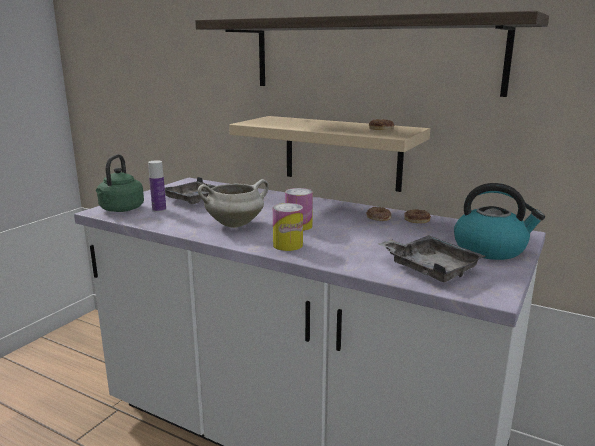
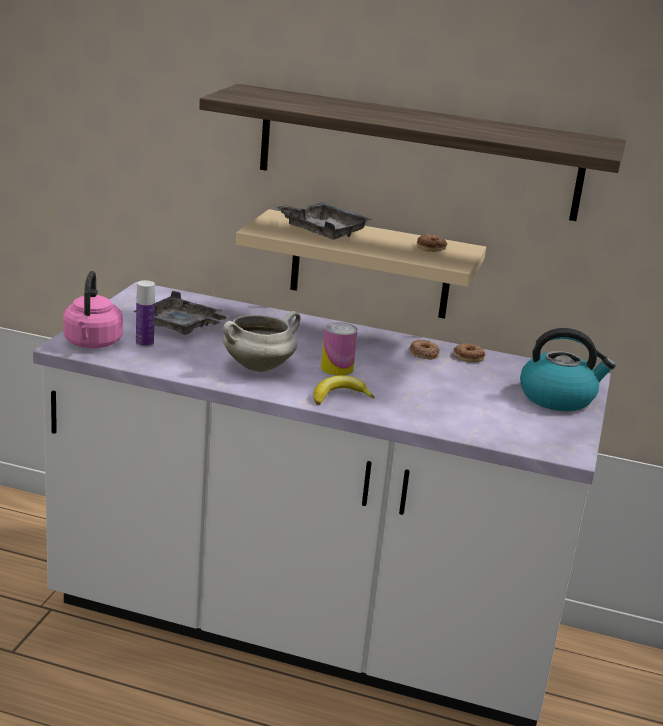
camera: 15 degrees left, 5 degrees up
green kettle [96,154,144,212] -> pink kettle [63,271,123,348]
can [273,203,303,251] -> banana [313,375,374,405]
grey tray [378,235,486,282] -> grey tray moved to [274,202,372,239]

